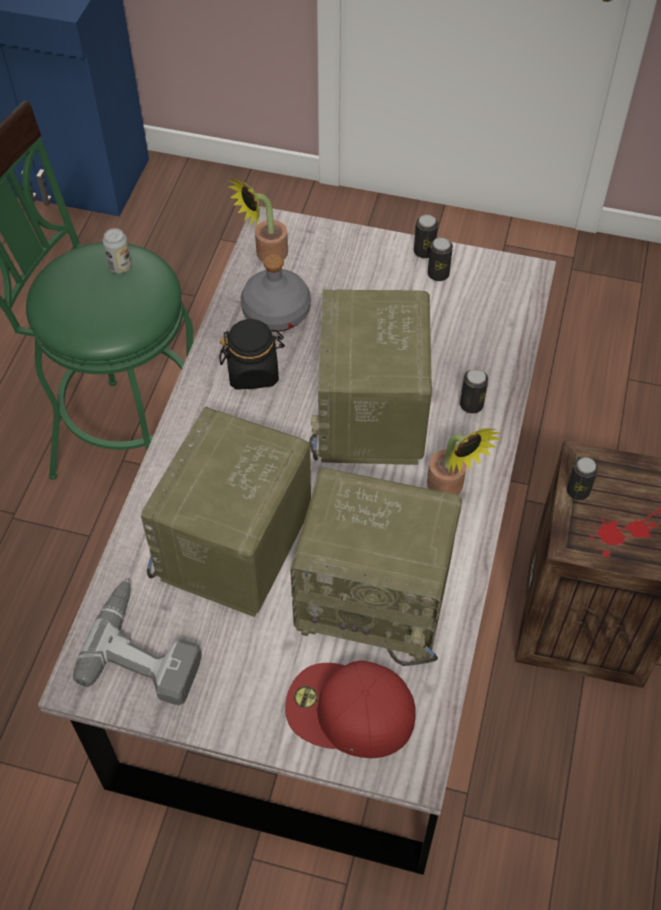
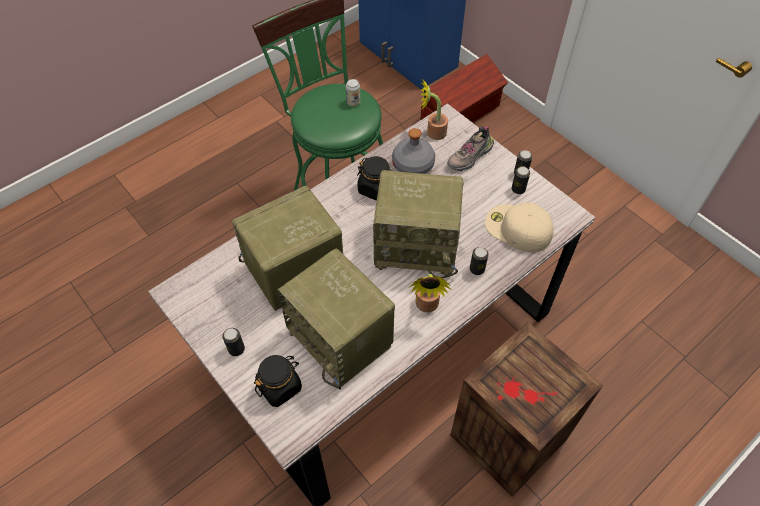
camera: 35 degrees right, 0 degrees up
power drill [73,580,202,705] -> none
red cap [285,661,416,758] -> black jar [254,355,302,407]
radio [309,289,432,465] -> radio turned 120 degrees counterclockwise [373,170,464,278]
can [567,457,598,500] -> can moved to [222,328,245,356]
none -> brown storage box [421,54,508,123]
none -> shoe [447,126,494,171]
none -> beige cap [485,202,554,253]

